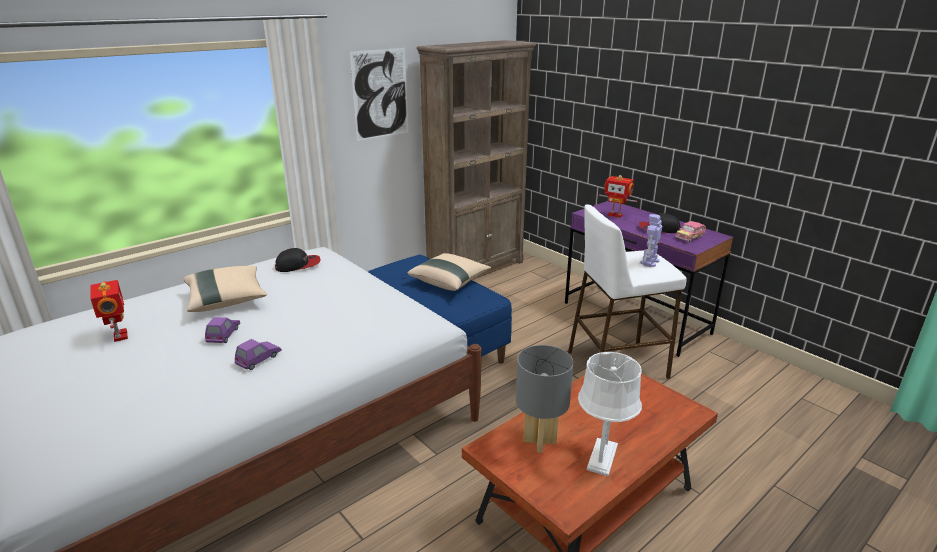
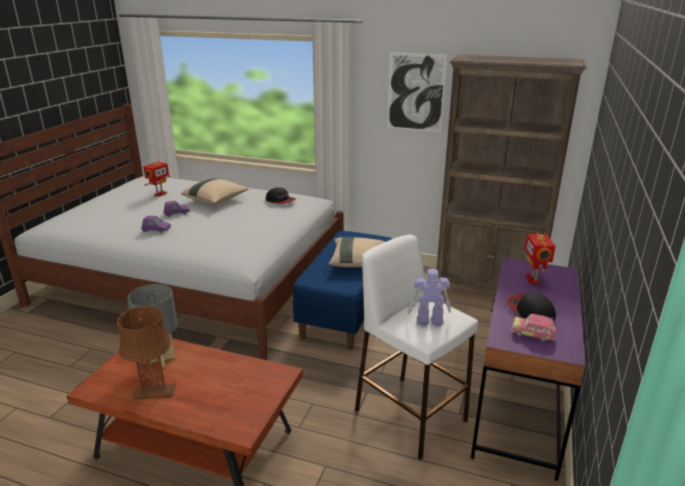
camera: 60 degrees right, 0 degrees up
white table lamp [578,352,642,476] -> brown table lamp [117,306,175,400]

